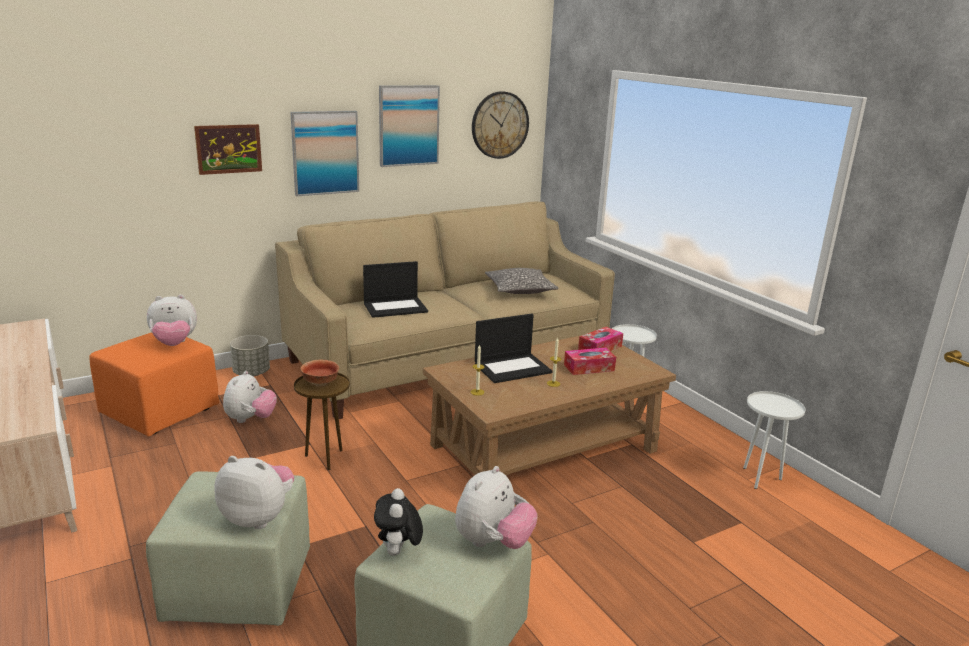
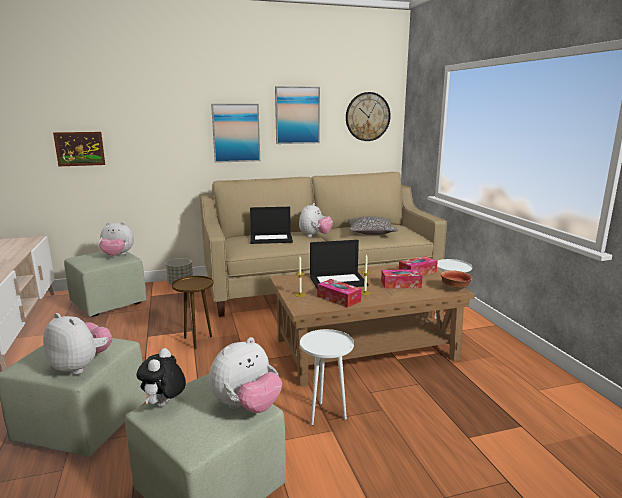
camera: 15 degrees right, 5 degrees down
orange ottoman [90,332,219,437] -> green ottoman [64,251,147,317]
picture [194,124,262,175] -> picture moved to [53,132,105,166]
plush toy [223,371,277,423] -> plush toy moved to [299,203,333,237]
bowl [300,360,339,387] -> bowl moved to [441,270,472,291]
white side table [743,391,805,489] -> white side table moved to [300,329,354,426]
none -> tissue box [317,279,361,308]

